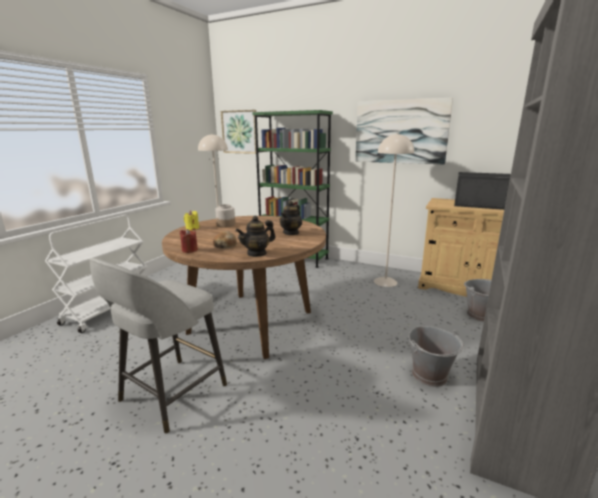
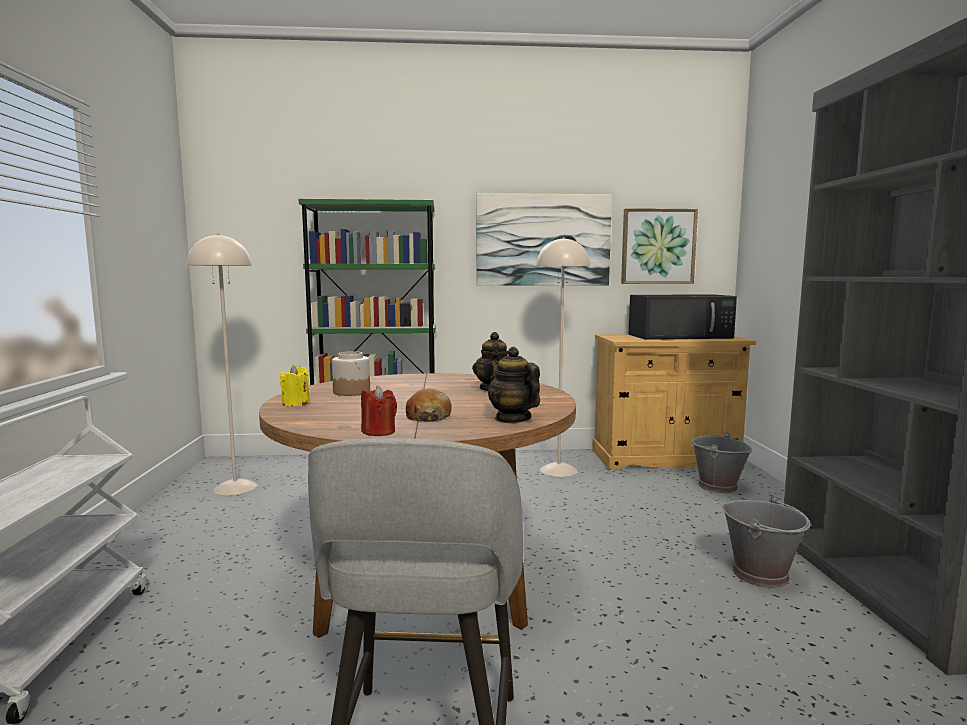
camera: 30 degrees left, 10 degrees down
picture [221,110,256,154] -> picture moved to [621,208,698,284]
teapot [236,215,275,257] -> teapot turned 120 degrees clockwise [488,347,540,423]

